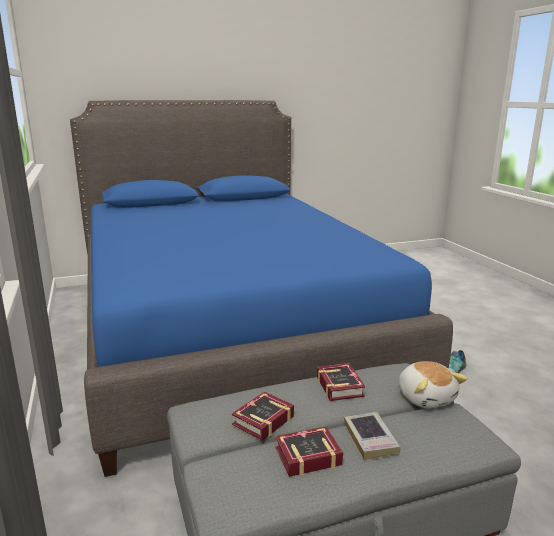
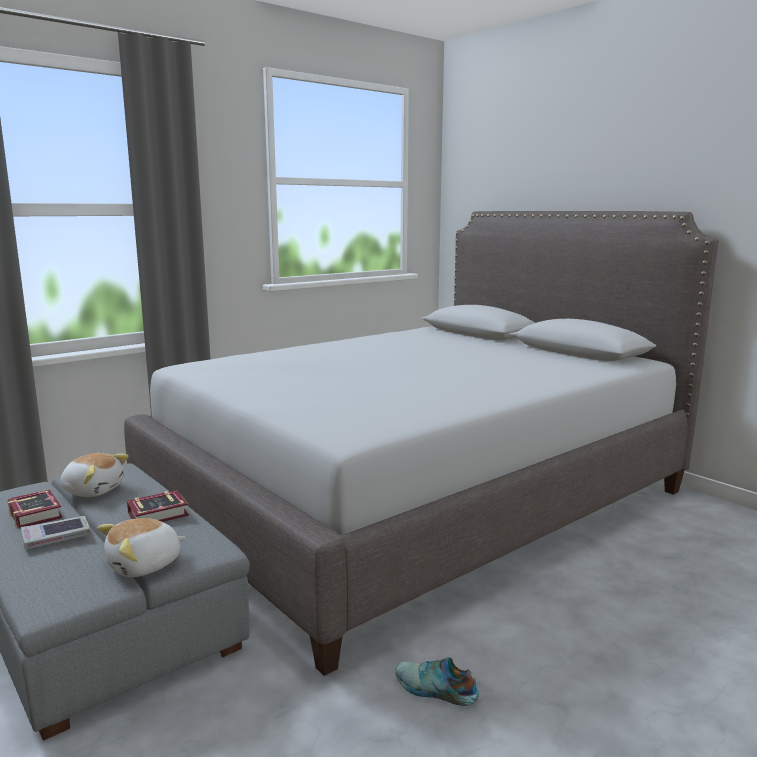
camera: 70 degrees right, 5 degrees down
blue bed [70,100,453,477] -> grey bed [124,211,718,676]
book [232,392,294,441] -> plush toy [60,453,129,497]

